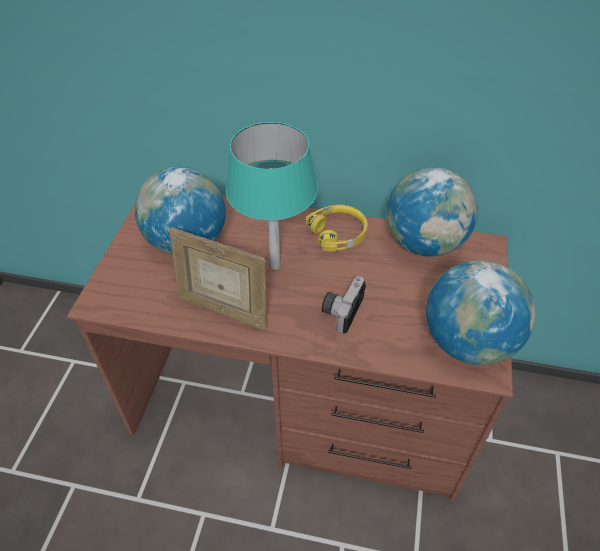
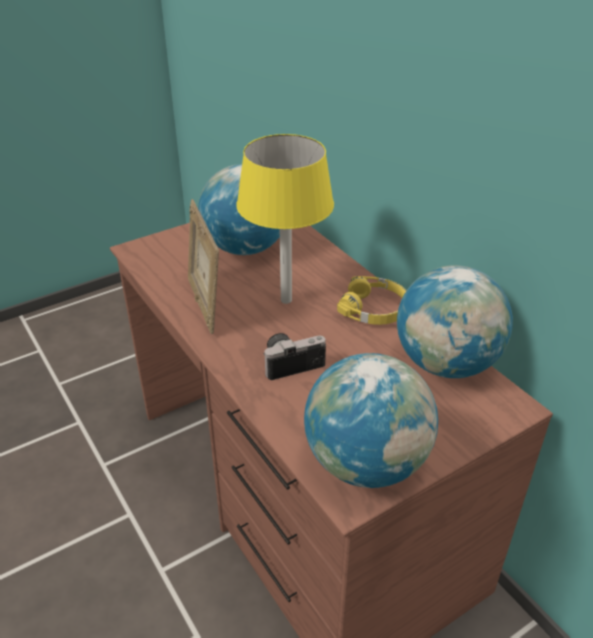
camera: 45 degrees right, 10 degrees down
turquoise table lamp [226,122,318,270] -> yellow table lamp [236,134,334,304]

